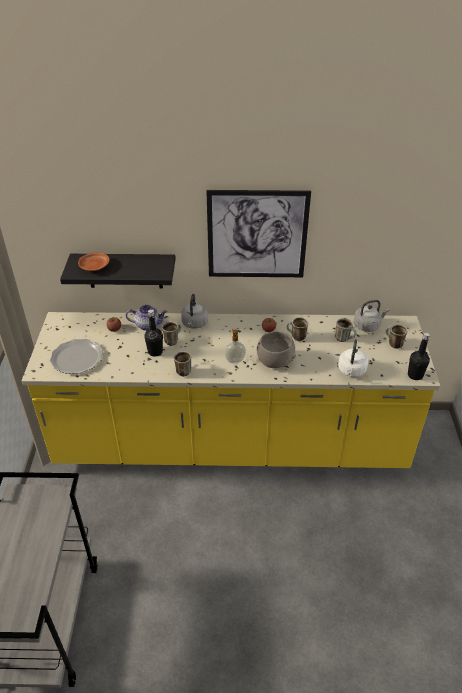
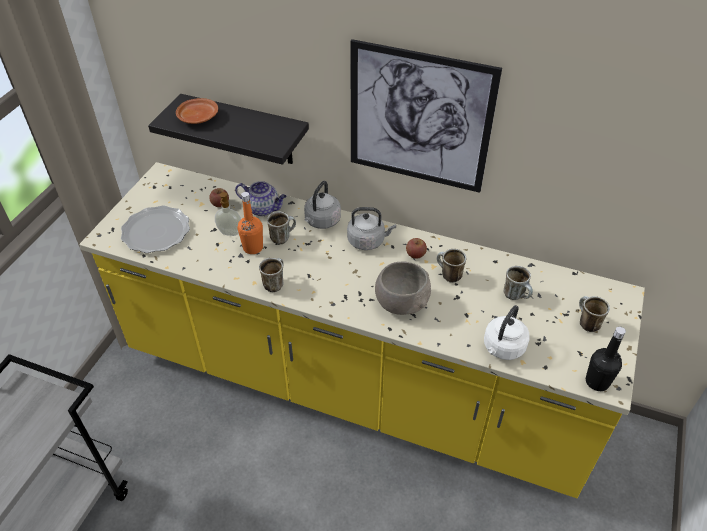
camera: 20 degrees right, 5 degrees up
black bottle [144,309,163,356] -> orange bottle [238,192,263,254]
soap dispenser [225,330,246,363] -> soap dispenser moved to [215,192,241,236]
grey kettle [354,300,389,332] -> grey kettle moved to [347,207,396,250]

